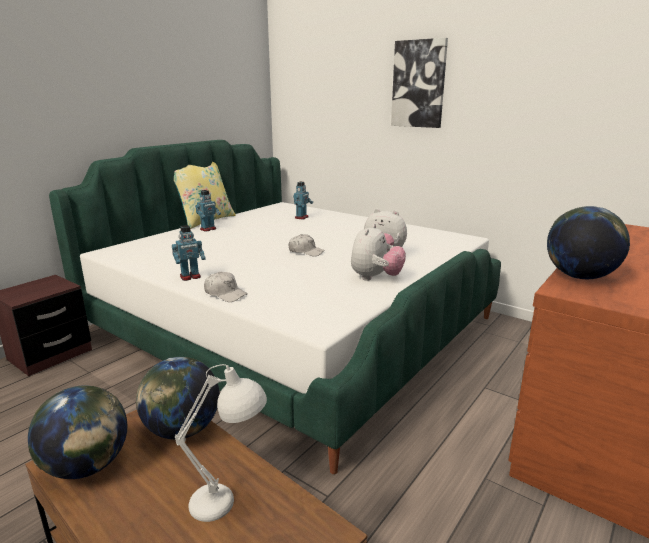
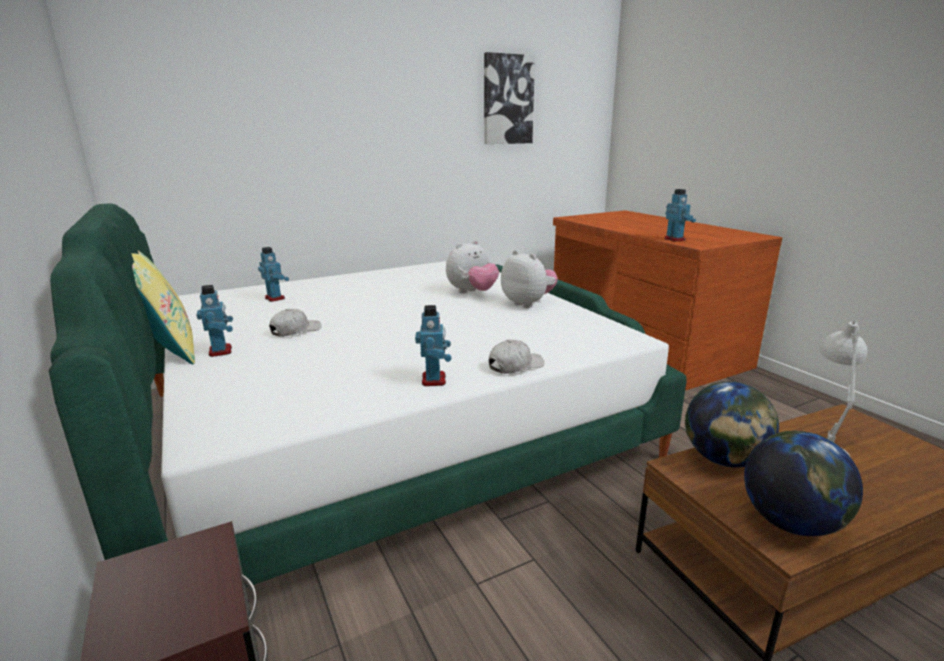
camera: 65 degrees left, 0 degrees up
white cap [289,234,325,257] -> white cap moved to [269,309,321,337]
picture [391,38,448,128] -> picture moved to [484,52,535,144]
globe [547,206,630,279] -> toy robot [664,189,696,242]

